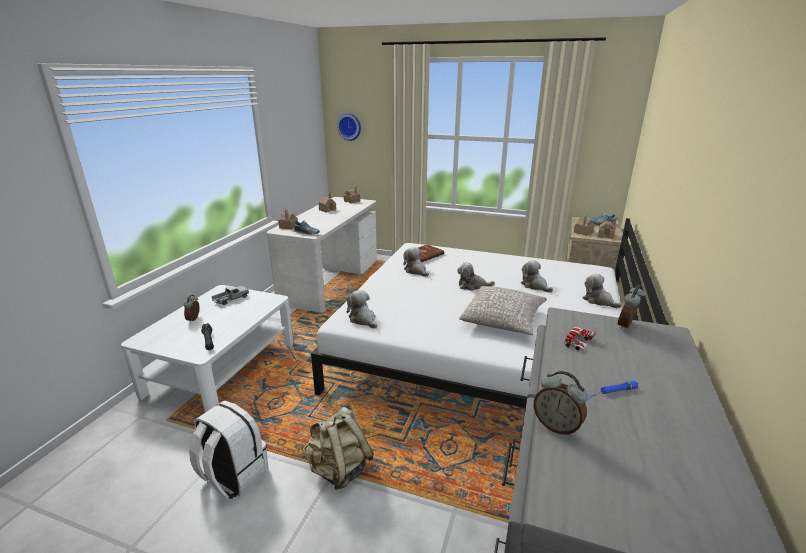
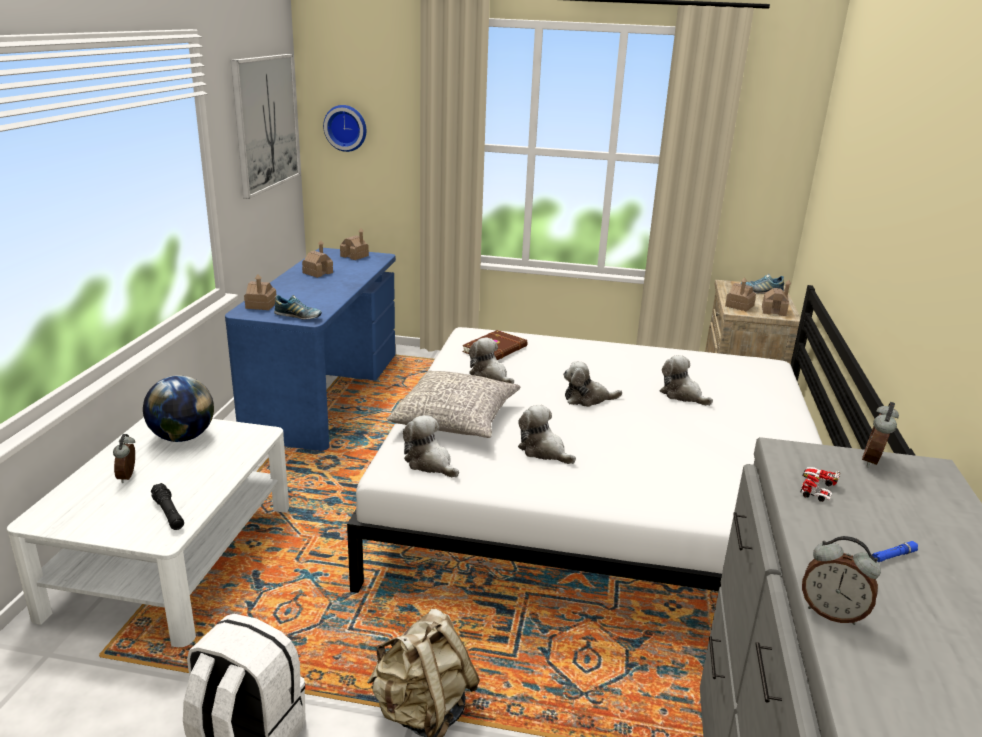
camera: 10 degrees left, 0 degrees up
toy truck [212,286,249,305] -> globe [143,375,214,442]
white desk [267,197,377,313] -> blue desk [225,248,396,451]
grey pillow [459,286,547,335] -> grey pillow moved to [387,370,520,438]
plush toy [583,274,622,308] -> plush toy moved to [518,405,576,464]
none -> picture [231,54,300,199]

